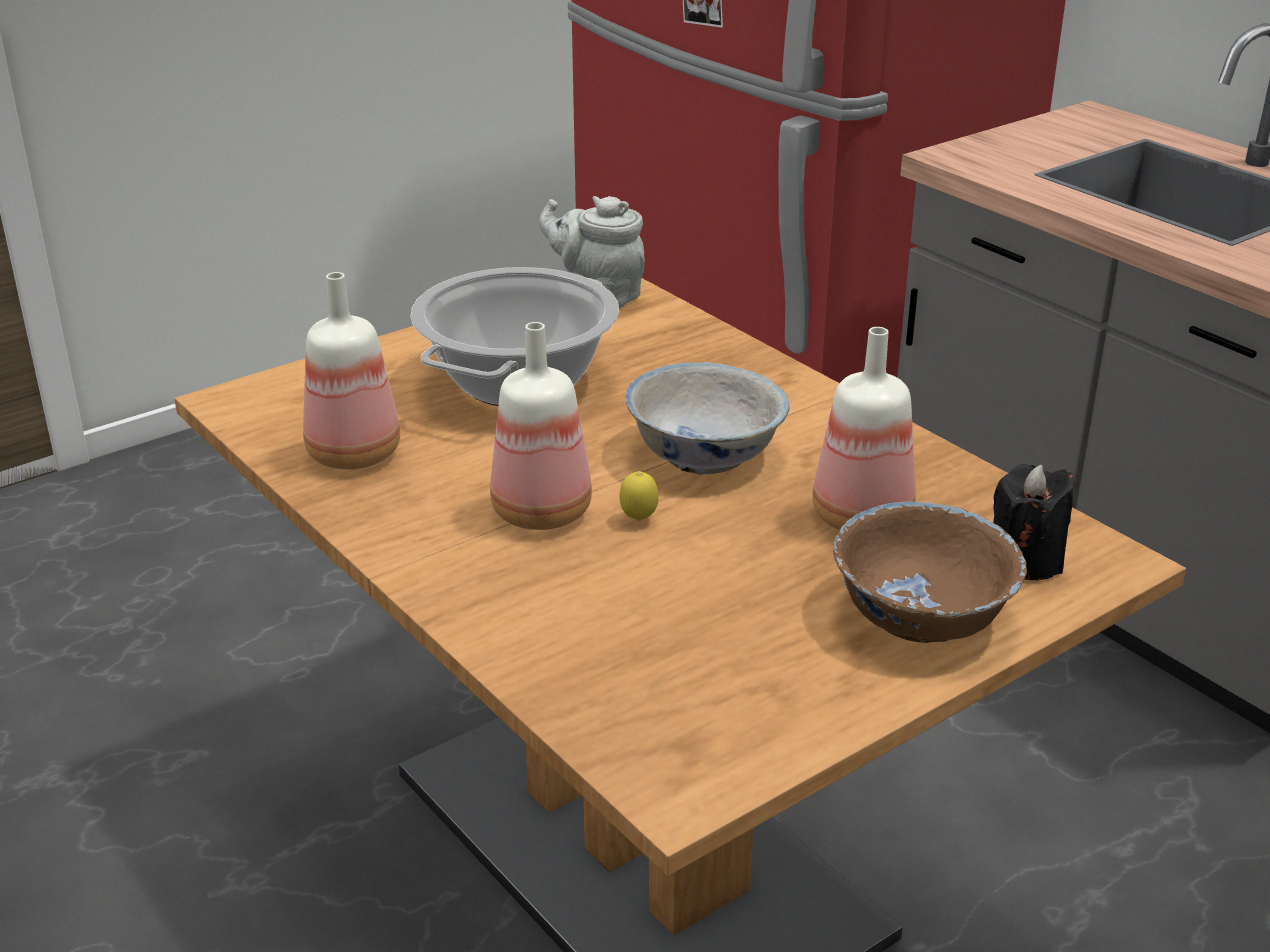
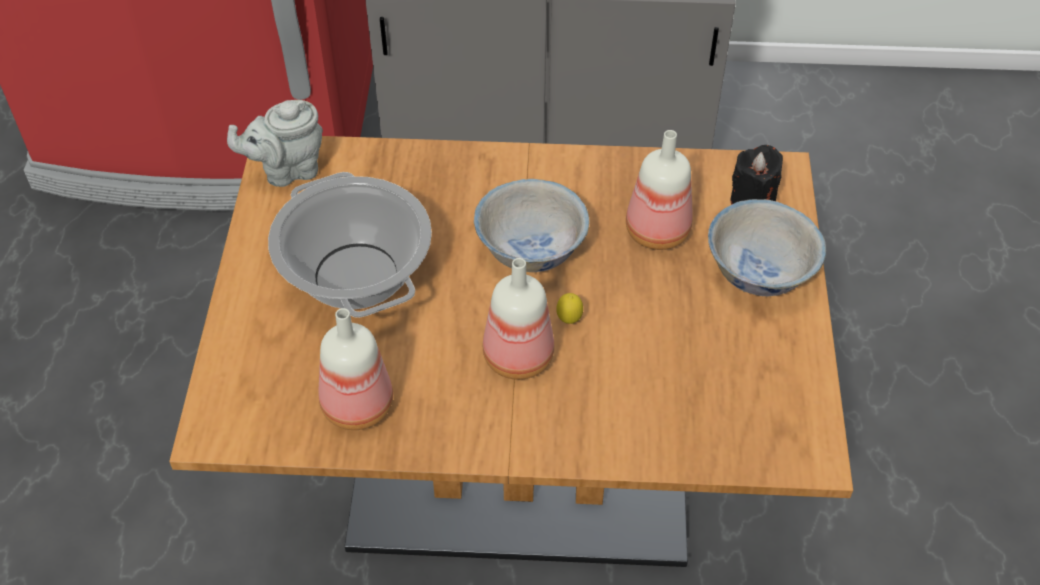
camera: 50 degrees left, 20 degrees up
brown bowl [833,501,1027,643] -> white bowl [708,199,826,296]

